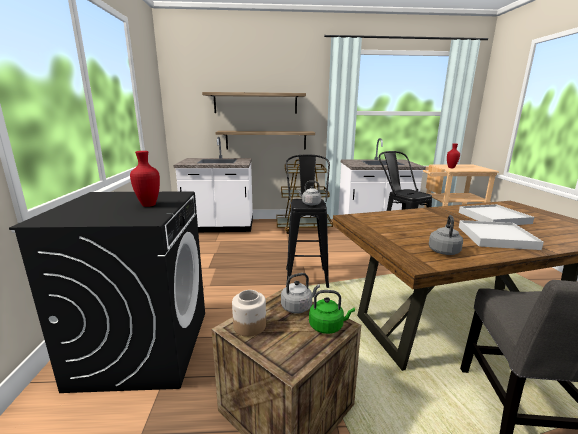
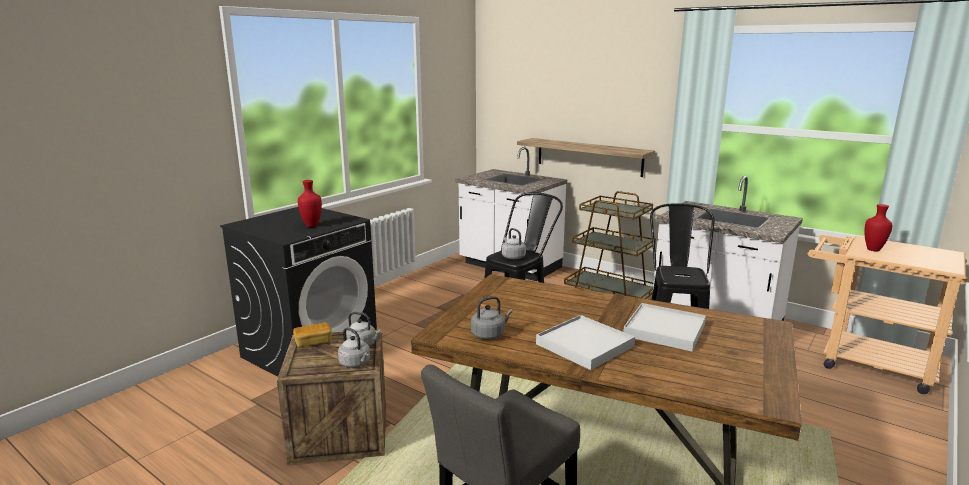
camera: 40 degrees right, 0 degrees up
shelf [202,92,306,114] -> none
jar [232,290,266,337] -> bread [293,322,332,347]
green kettle [309,290,355,334] -> grey kettle [338,327,370,368]

